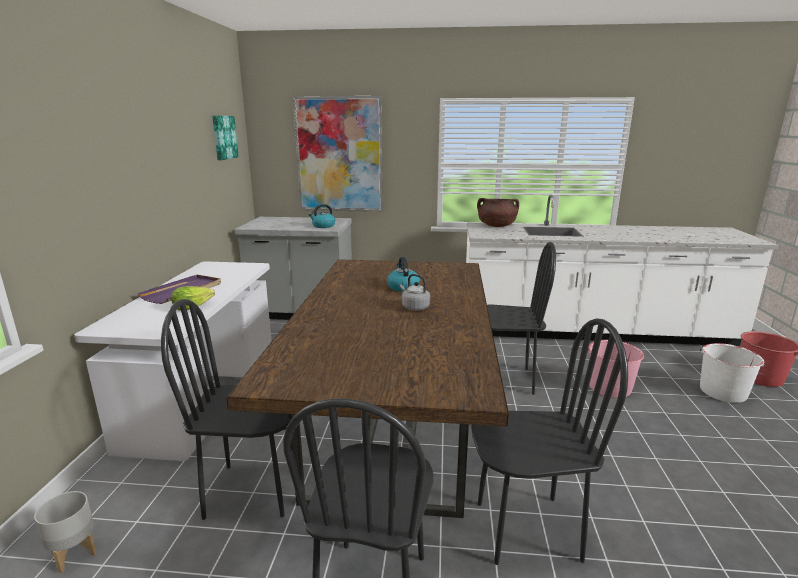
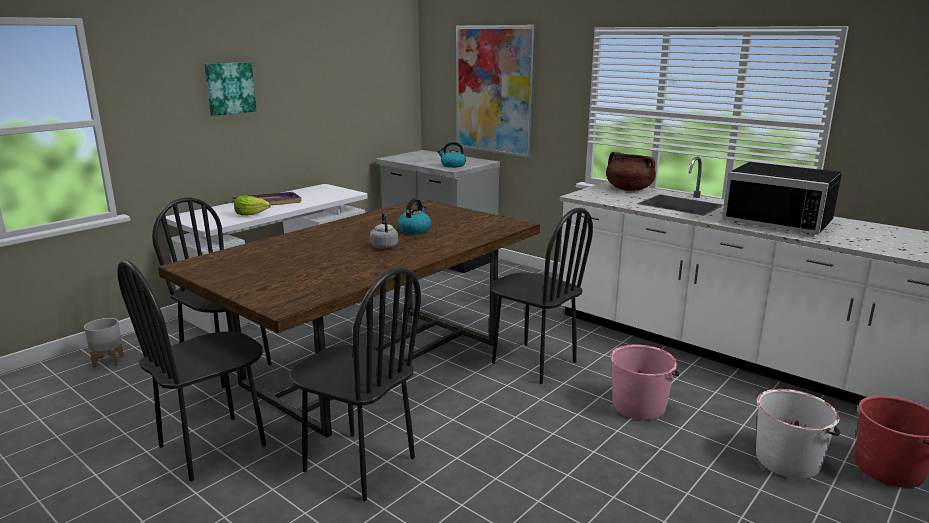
camera: 35 degrees right, 0 degrees up
picture [212,116,239,160] -> picture moved to [204,62,256,116]
none -> black microwave [722,162,842,235]

